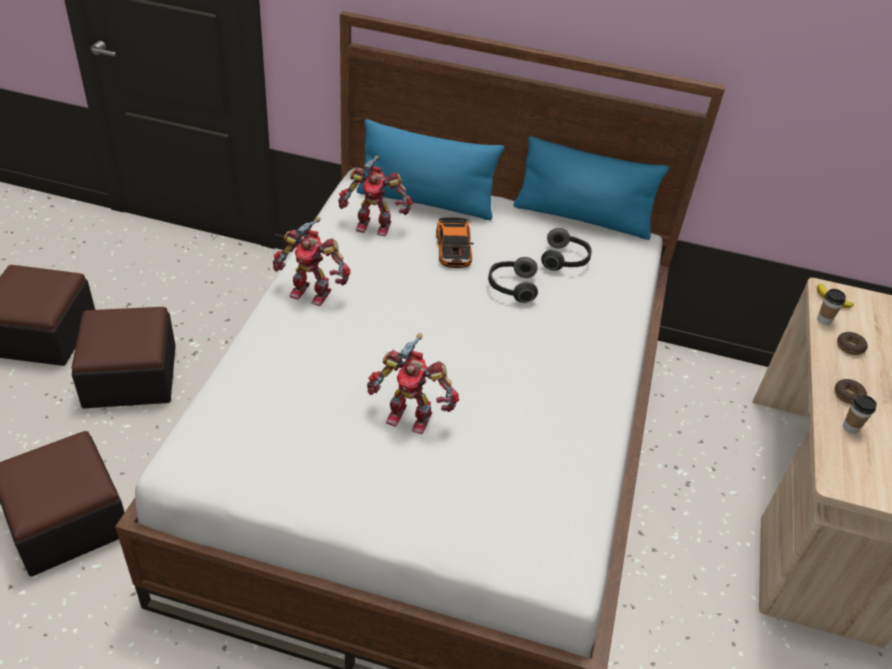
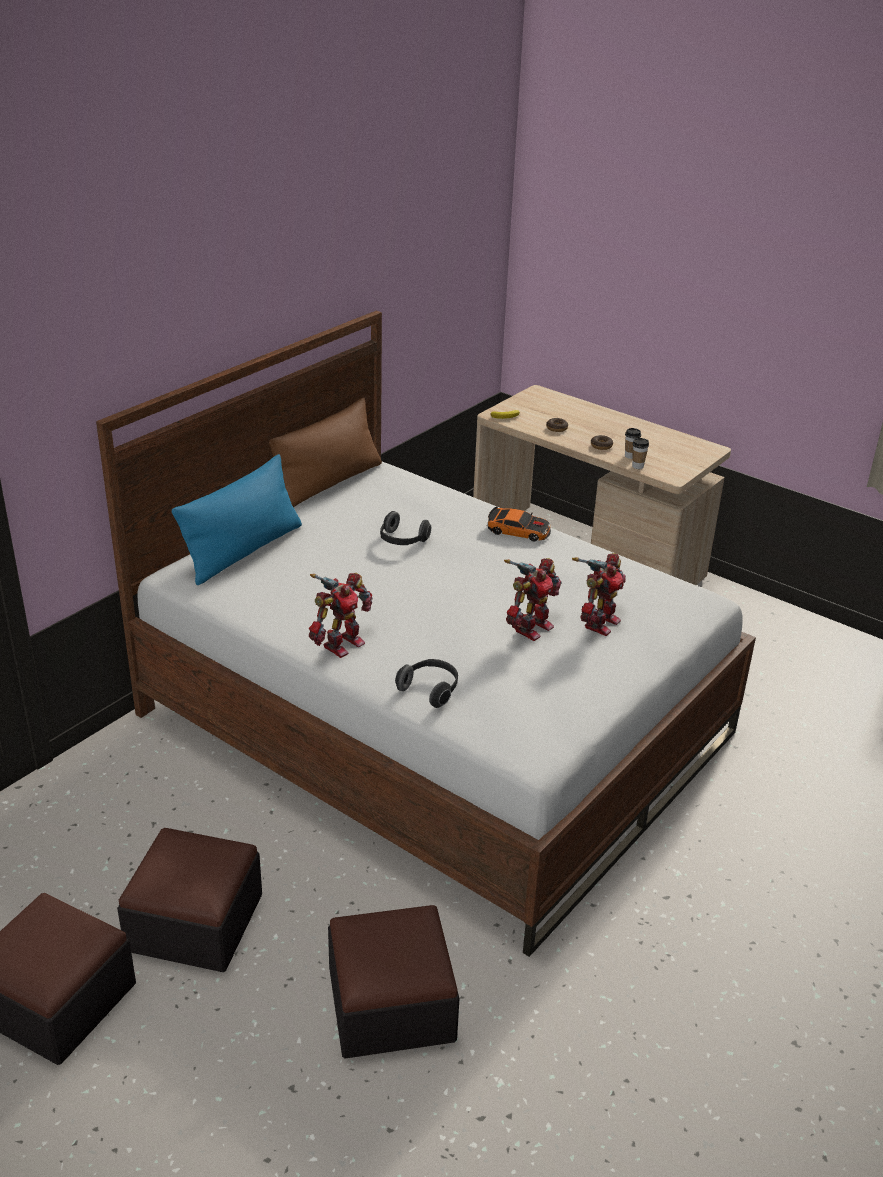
camera: 65 degrees left, 10 degrees down
toy robot [338,155,413,236] -> toy robot moved to [572,553,626,636]
toy car [436,217,474,268] -> toy car moved to [487,507,551,541]
blue pillow [514,136,669,240] -> brown pillow [269,397,382,507]
headphones [541,228,592,271] -> headphones moved to [395,659,458,708]
cup [817,289,846,325] -> cup moved to [632,438,649,469]

